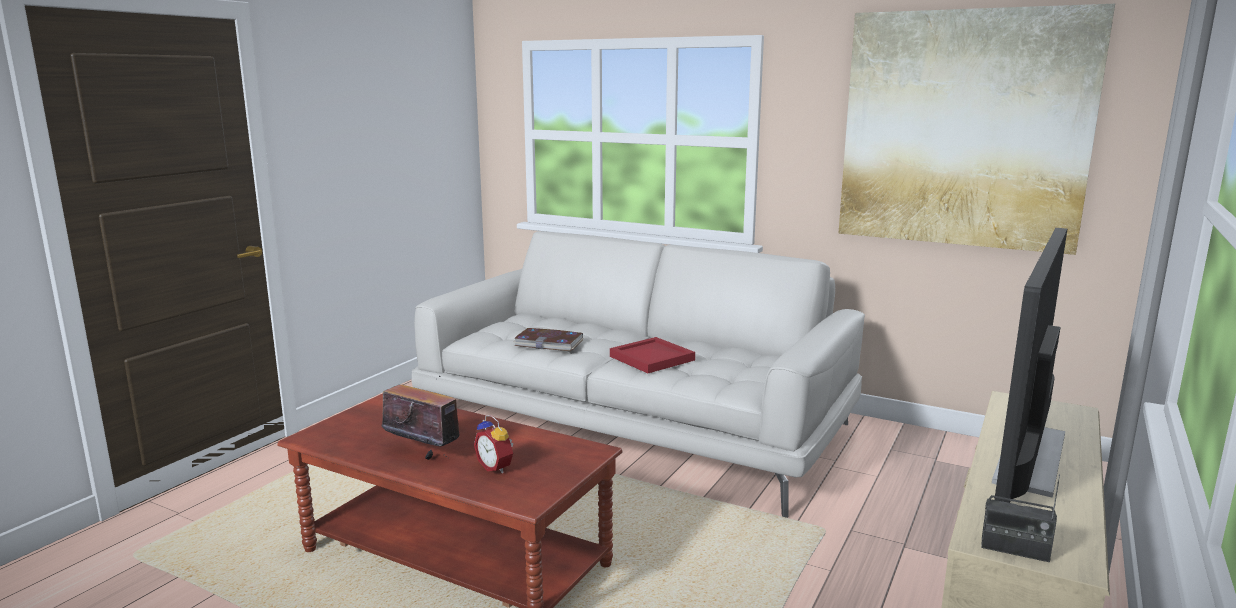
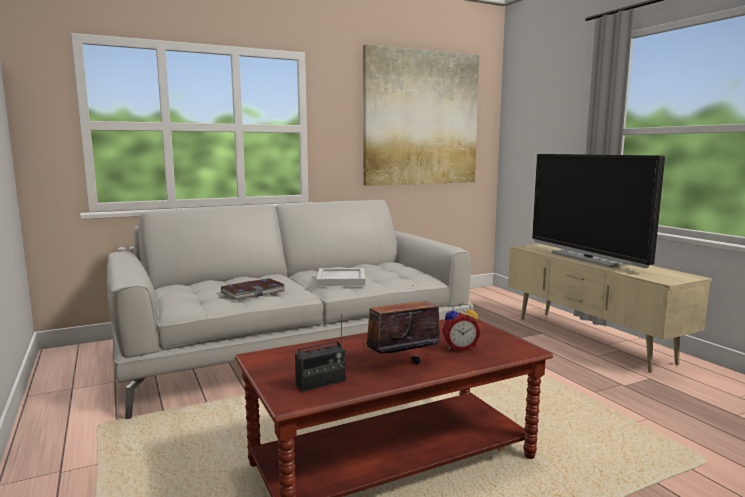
camera: 55 degrees left, 5 degrees down
red tray [610,337,695,373] -> white tray [316,268,365,286]
radio [981,474,1060,562] -> radio moved to [295,314,346,391]

